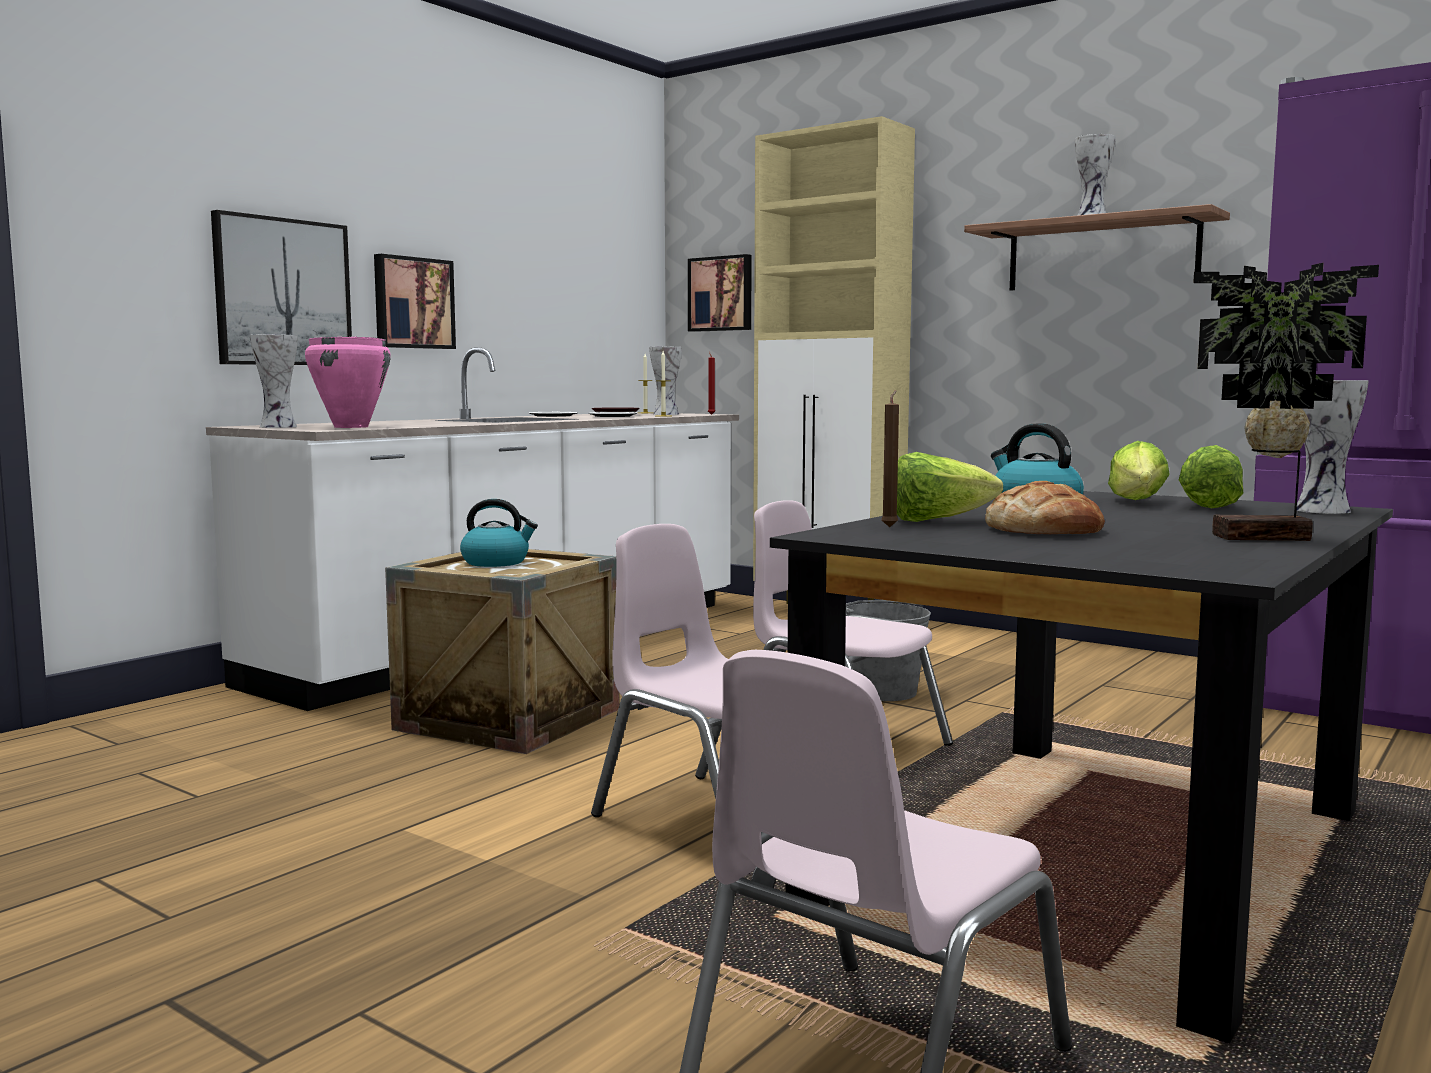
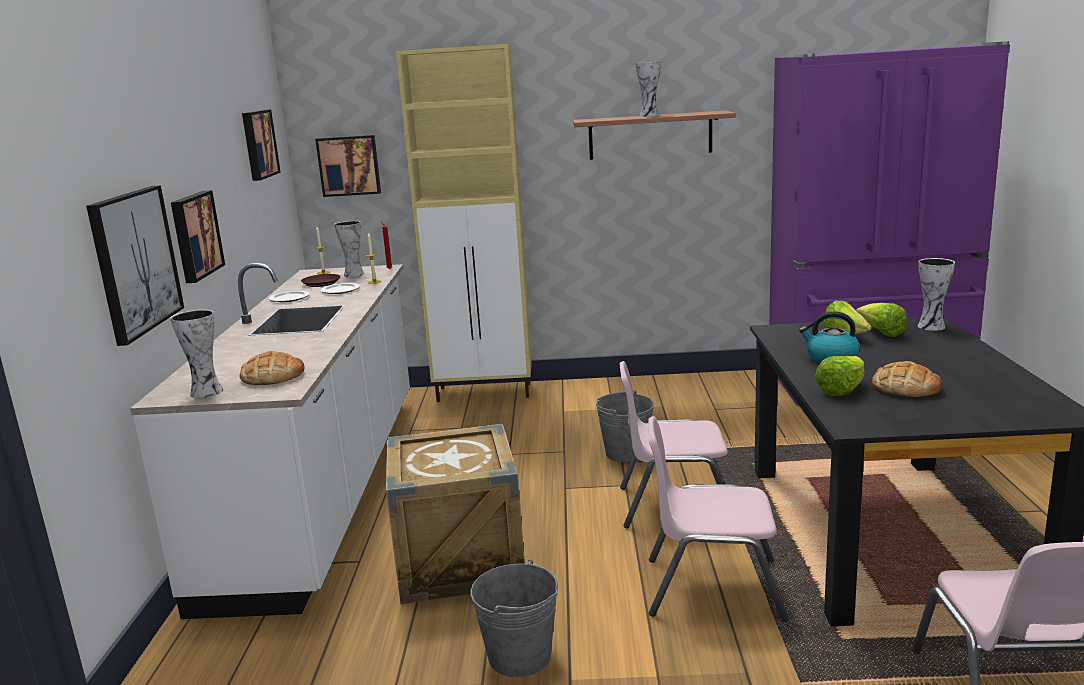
camera: 35 degrees left, 10 degrees up
pink cooking pot [305,336,391,428] -> bread [239,351,305,385]
kettle [460,499,538,567] -> none
brown candle [881,390,899,527] -> none
potted plant [1193,262,1379,541] -> none
none -> picture [242,109,281,181]
none -> grey bucket [470,560,558,677]

